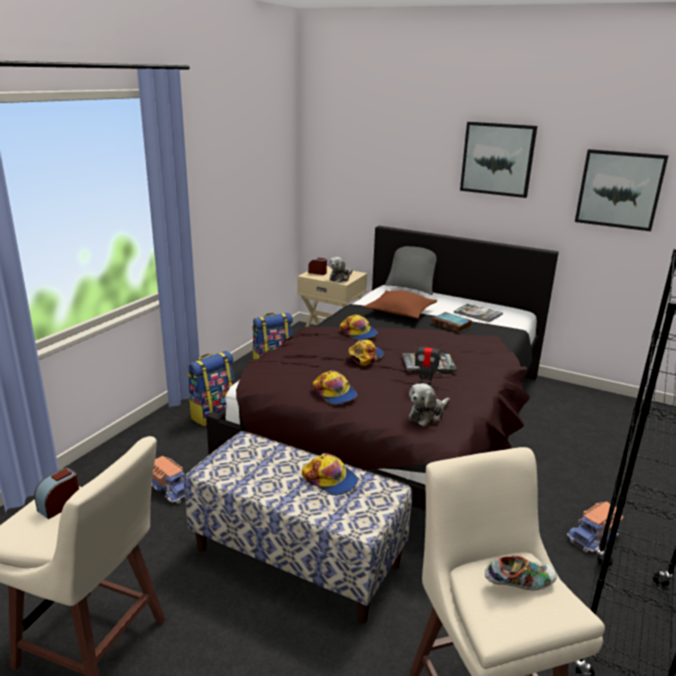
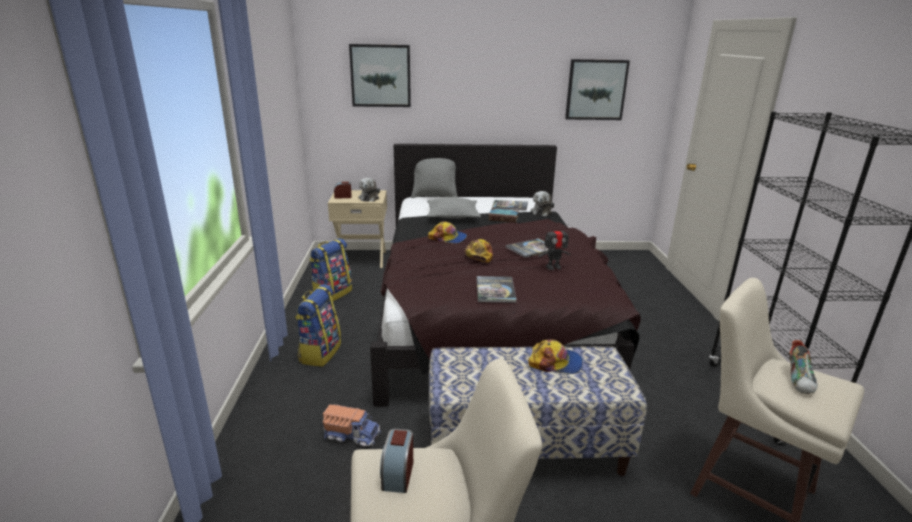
camera: 30 degrees left, 0 degrees up
cap [312,370,357,404] -> book [476,276,517,303]
brown pillow [364,290,437,319] -> grey pillow [427,197,481,219]
plush toy [409,383,450,427] -> plush toy moved to [530,191,554,217]
picture [460,122,537,198] -> picture moved to [349,44,411,107]
shoe [485,556,557,590] -> shoe turned 150 degrees clockwise [789,340,818,394]
toy truck [567,501,624,552] -> none

